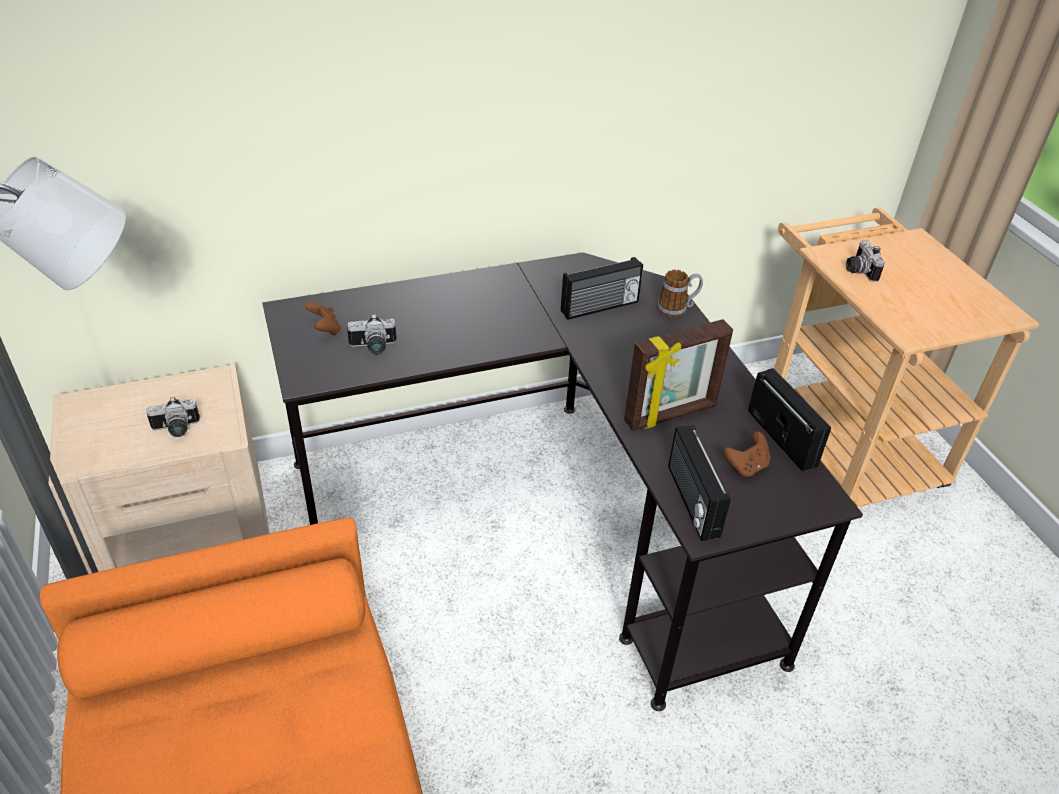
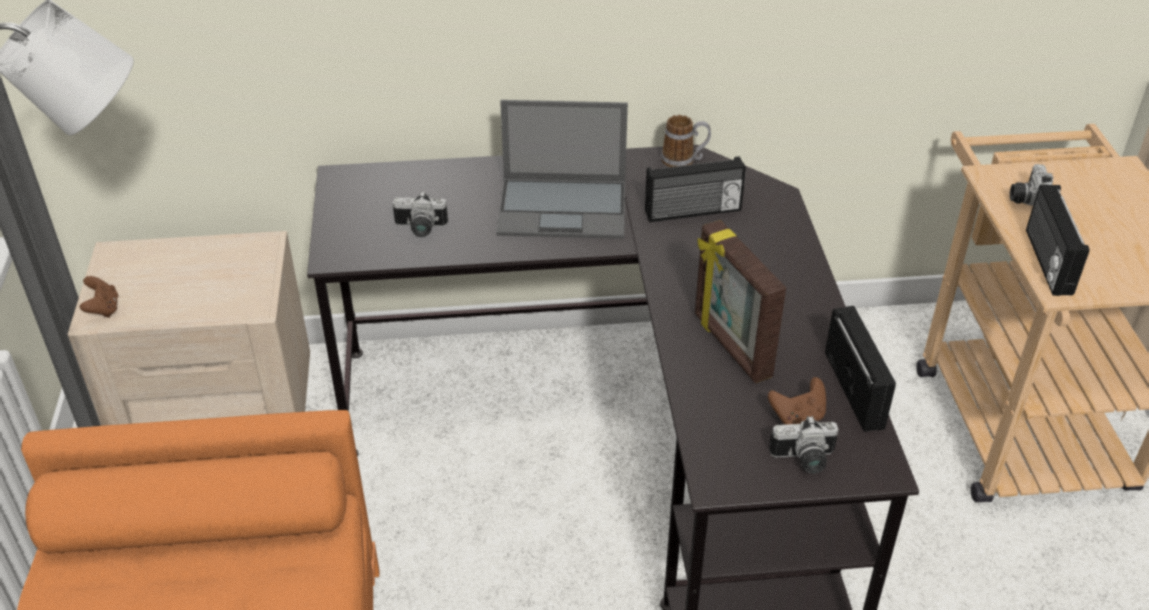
camera: 15 degrees right, 0 degrees up
camera [146,396,200,437] -> camera moved to [769,416,838,474]
brown game controller [305,301,341,336] -> brown game controller moved to [80,276,118,318]
picture frame [624,319,733,431] -> picture frame turned 75 degrees clockwise [695,220,786,383]
mug [657,270,703,317] -> mug moved to [661,115,711,167]
radio [668,425,731,541] -> radio moved to [1026,184,1089,296]
none -> laptop [496,100,628,239]

